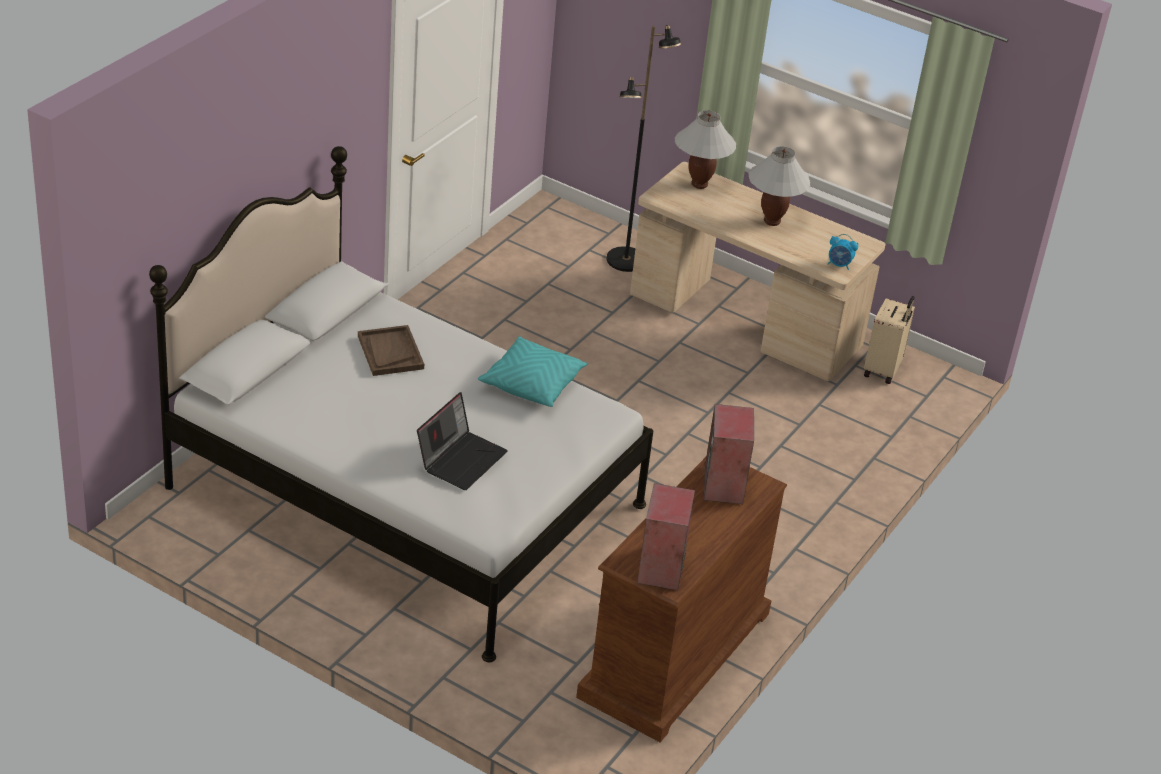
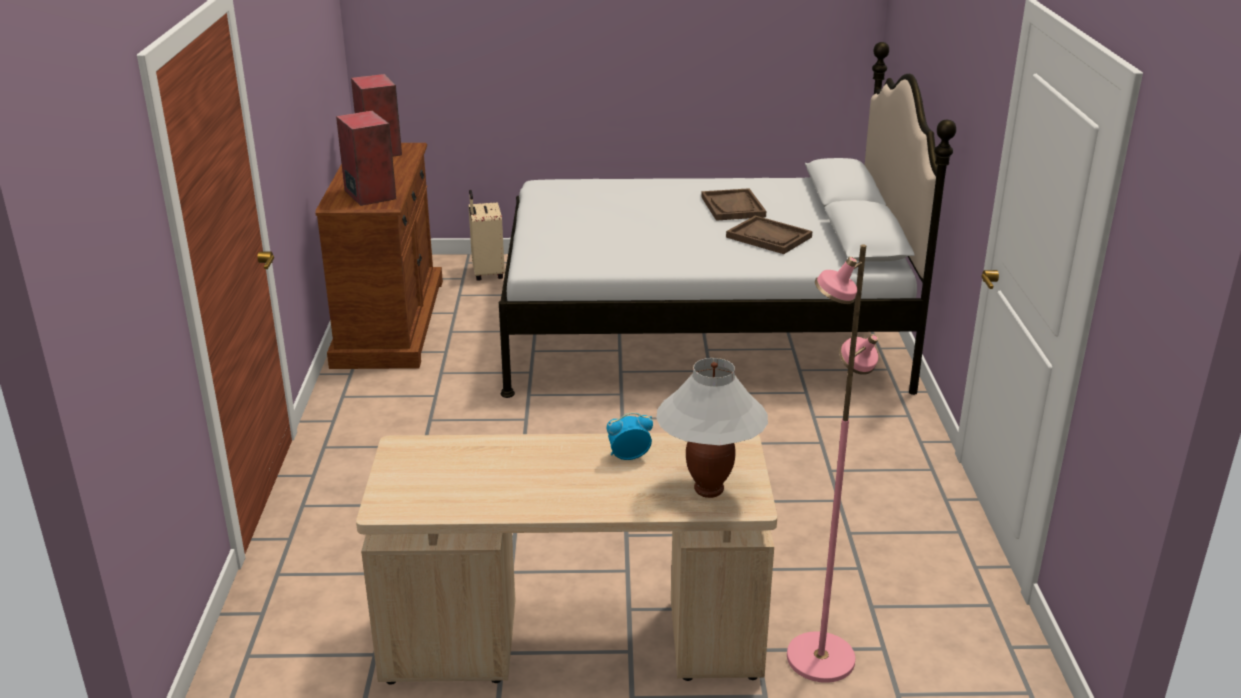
camera: 150 degrees right, 10 degrees down
laptop [417,392,508,490] -> none
turquoise pillow [478,336,588,407] -> none
black floor lamp [606,25,682,272] -> pink floor lamp [787,244,878,683]
white table lamp [748,146,810,226] -> none
alarm clock [828,234,858,270] -> alarm clock moved to [607,412,653,460]
beige suitcase [864,296,915,384] -> beige suitcase moved to [468,190,505,281]
none -> brown tray [701,188,766,221]

